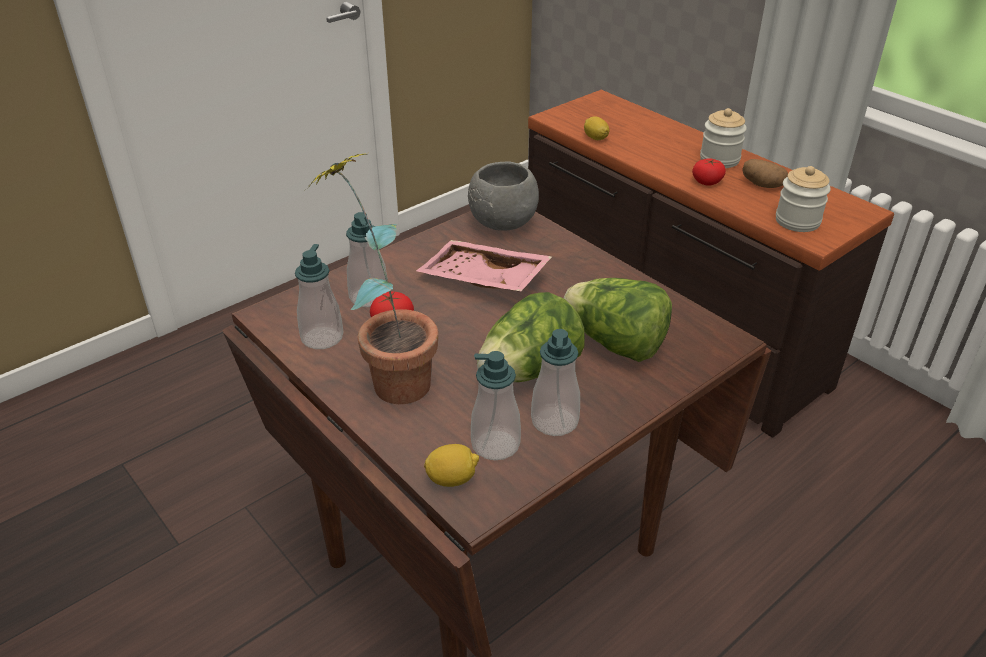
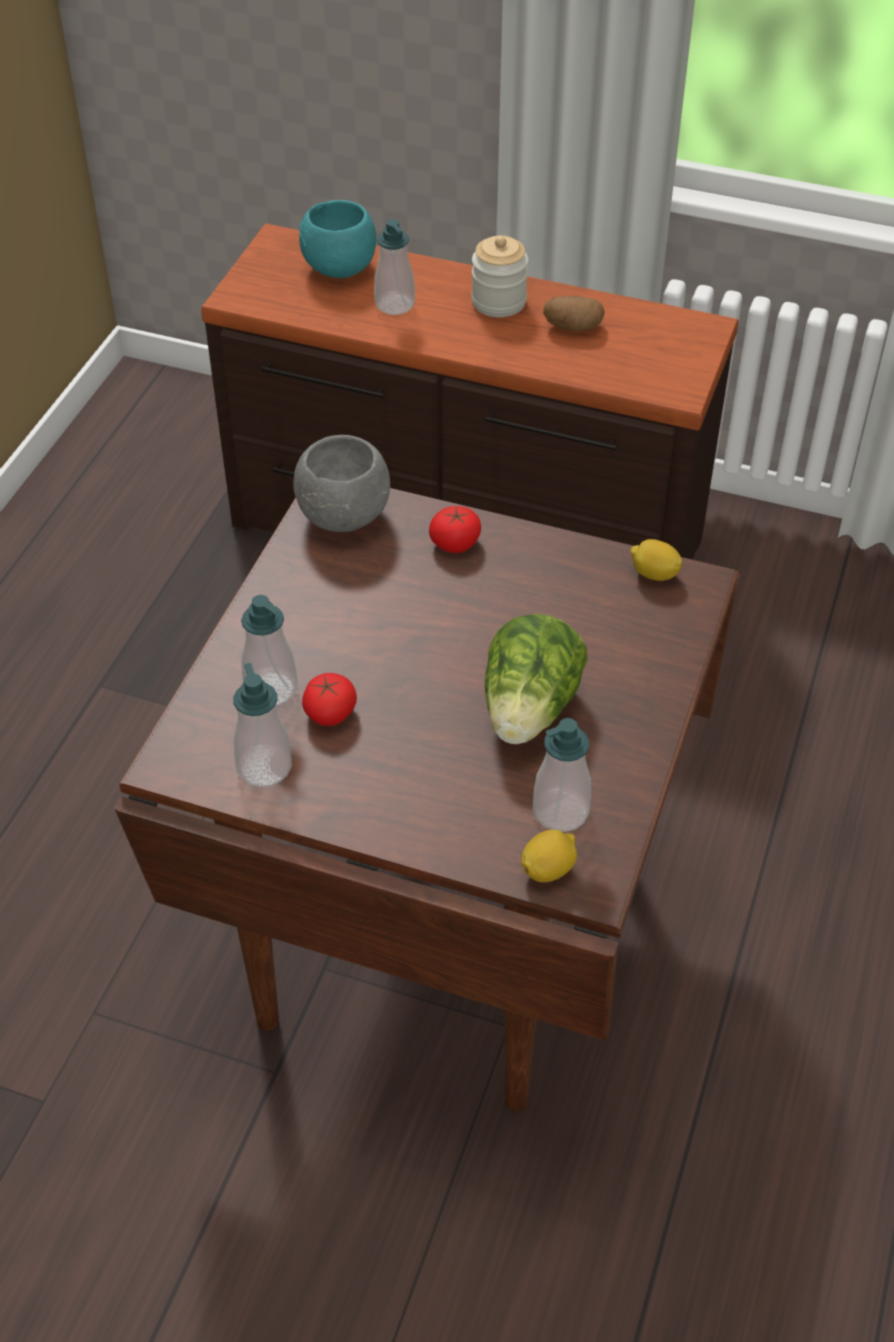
camera: 30 degrees left, 10 degrees up
potted plant [307,153,439,404] -> none
pink tray [416,240,552,292] -> none
soap dispenser [531,329,580,436] -> soap dispenser moved to [374,219,415,315]
lettuce [564,278,672,362] -> none
lemon [584,116,609,140] -> lemon moved to [630,539,683,581]
tomato [692,158,726,186] -> tomato moved to [429,506,481,553]
jar [776,166,831,232] -> none
none -> turquoise bowl [299,200,376,278]

